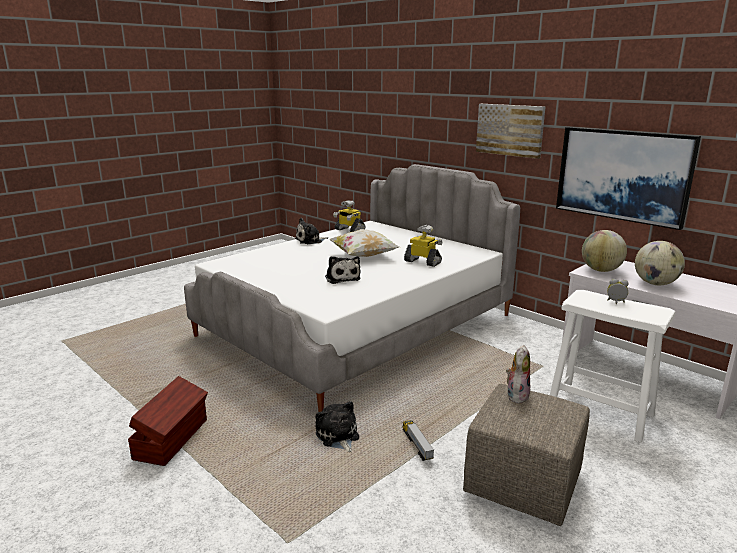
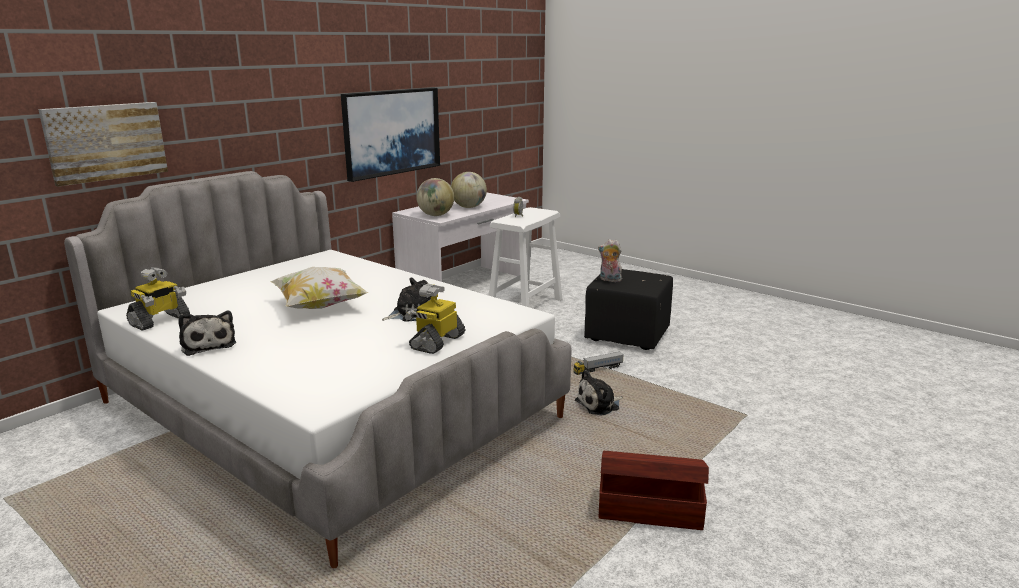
camera: 95 degrees left, 0 degrees up
toy robot [404,225,442,267] -> toy robot moved to [404,284,465,354]
beige ottoman [463,384,590,526] -> black ottoman [584,269,673,350]
picture [476,104,545,159] -> picture moved to [38,102,168,187]

